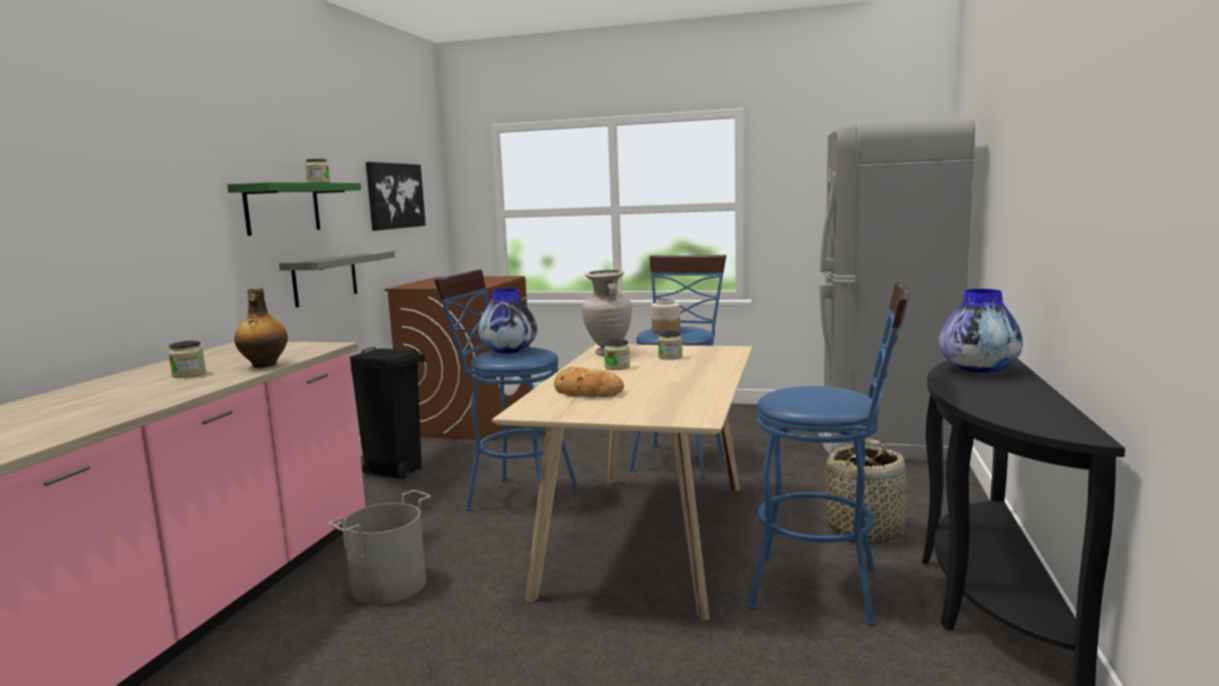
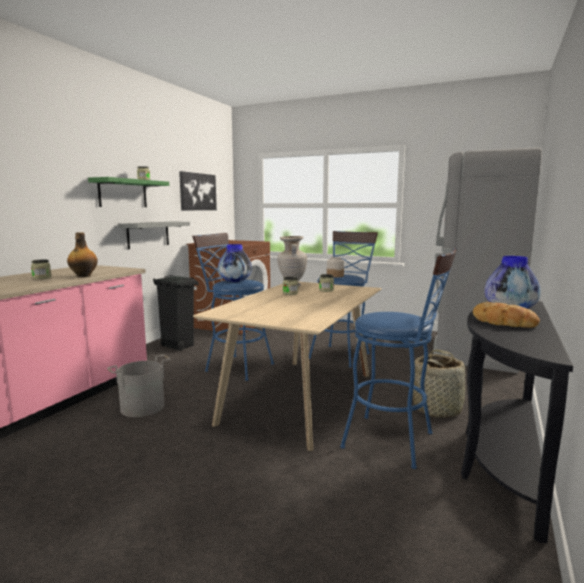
camera: 10 degrees right, 0 degrees up
bread [554,367,624,397] -> bread moved to [473,302,540,328]

